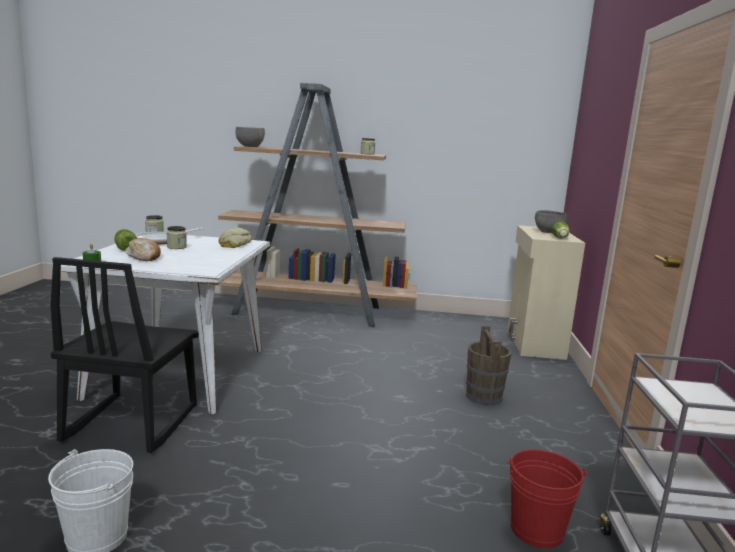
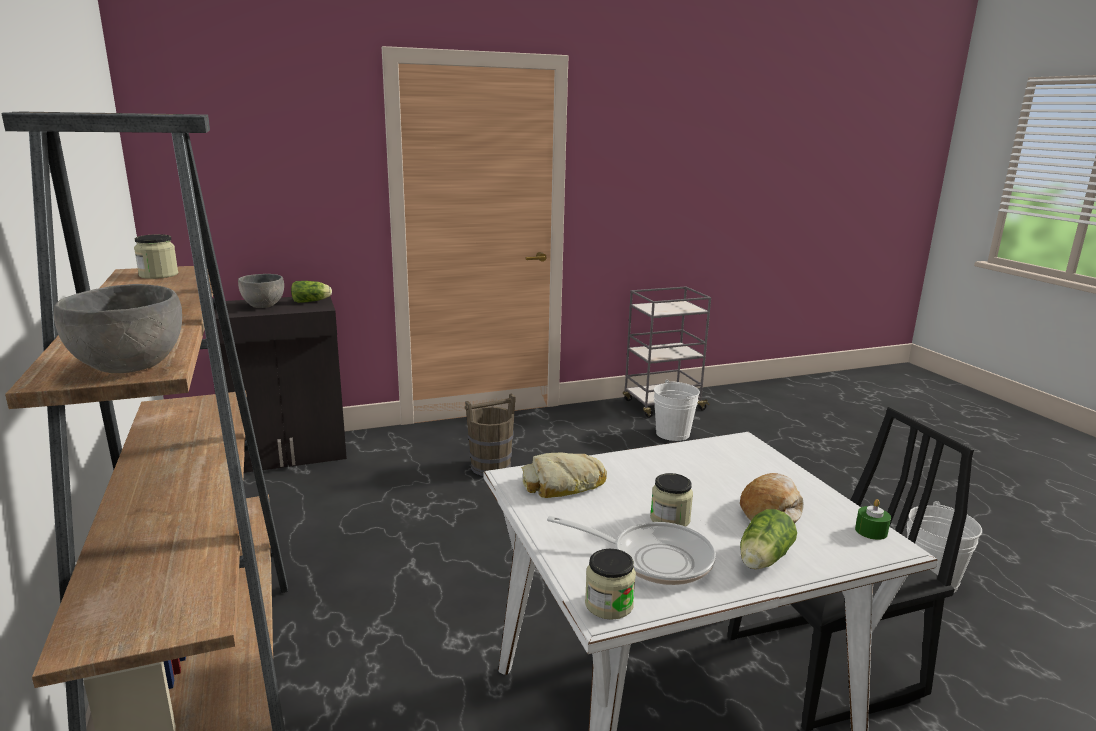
camera: 115 degrees left, 5 degrees up
red bucket [507,449,589,549] -> white bucket [654,380,700,441]
beige cabinet [508,225,585,360] -> black cabinet [214,296,347,473]

